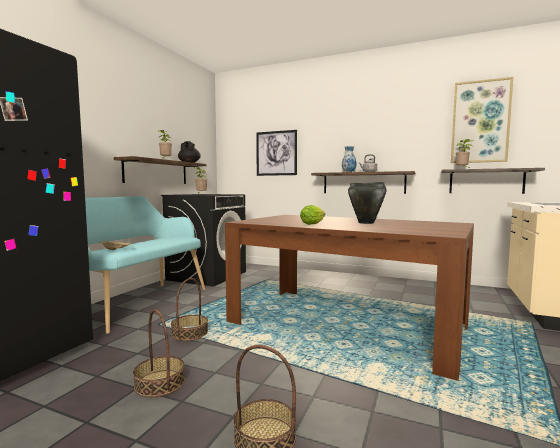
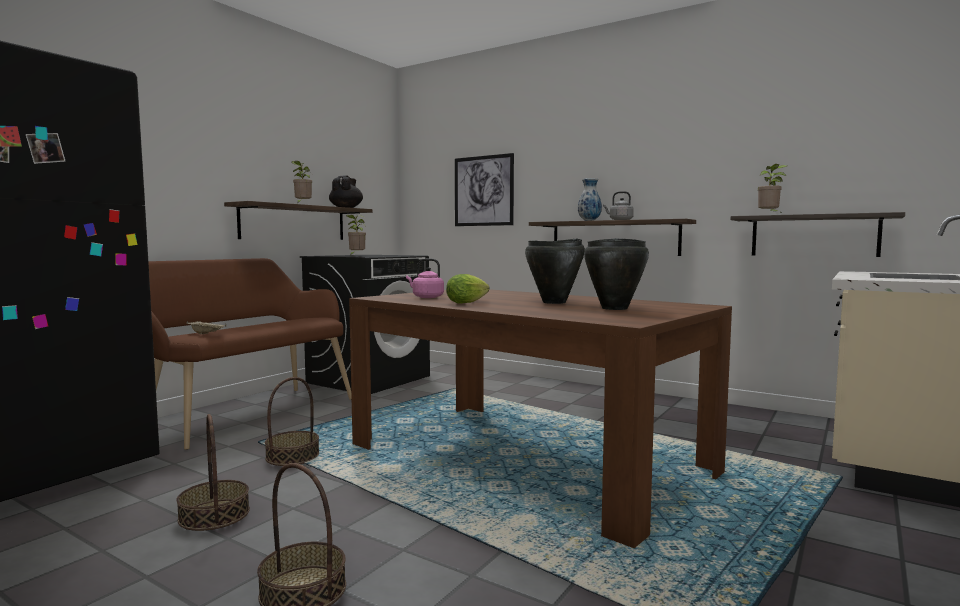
camera: 10 degrees right, 0 degrees up
turquoise bench [85,196,205,334] -> brown bench [148,258,352,450]
picture [451,77,513,163] -> none
none -> pink kettle [406,258,444,298]
none -> black cooking pot [584,238,649,310]

